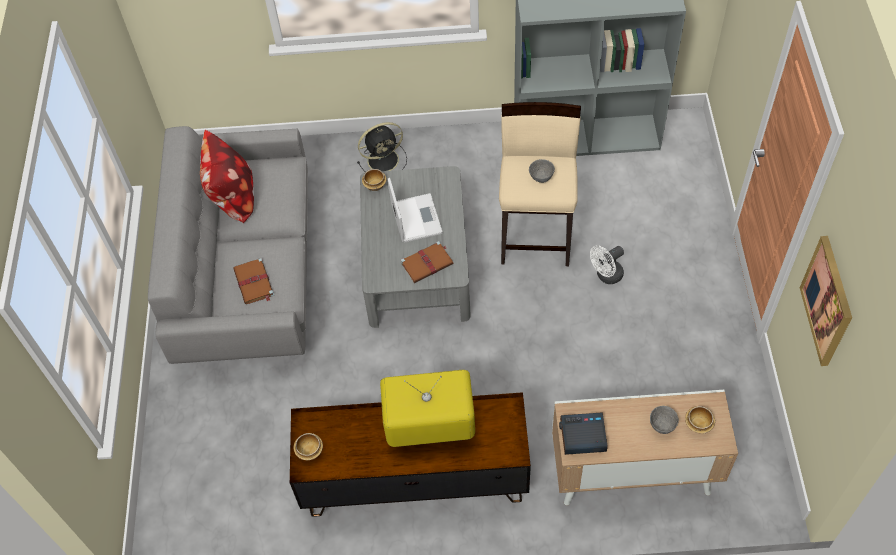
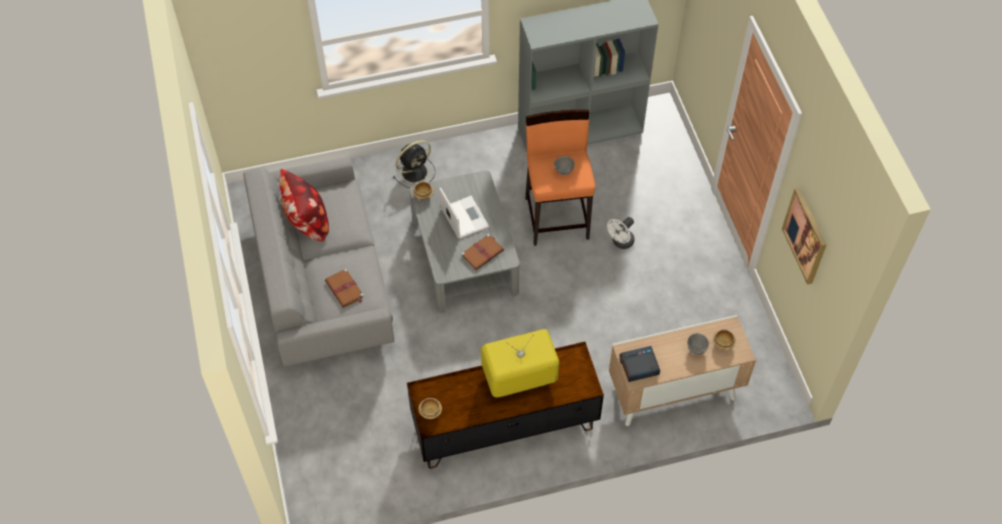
camera: 15 degrees left, 0 degrees up
beige stool [499,102,581,266] -> orange stool [525,110,596,246]

